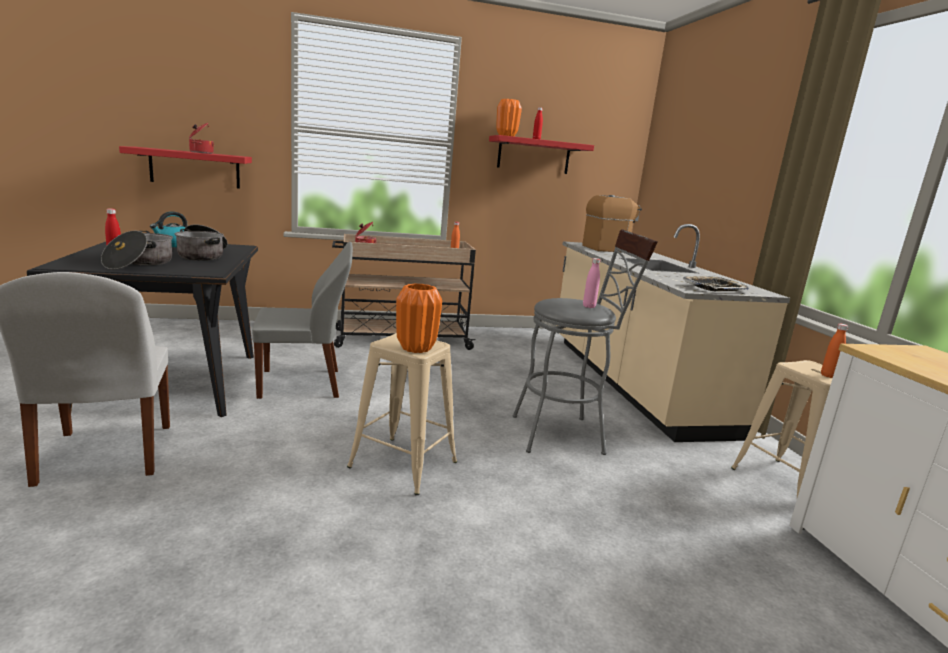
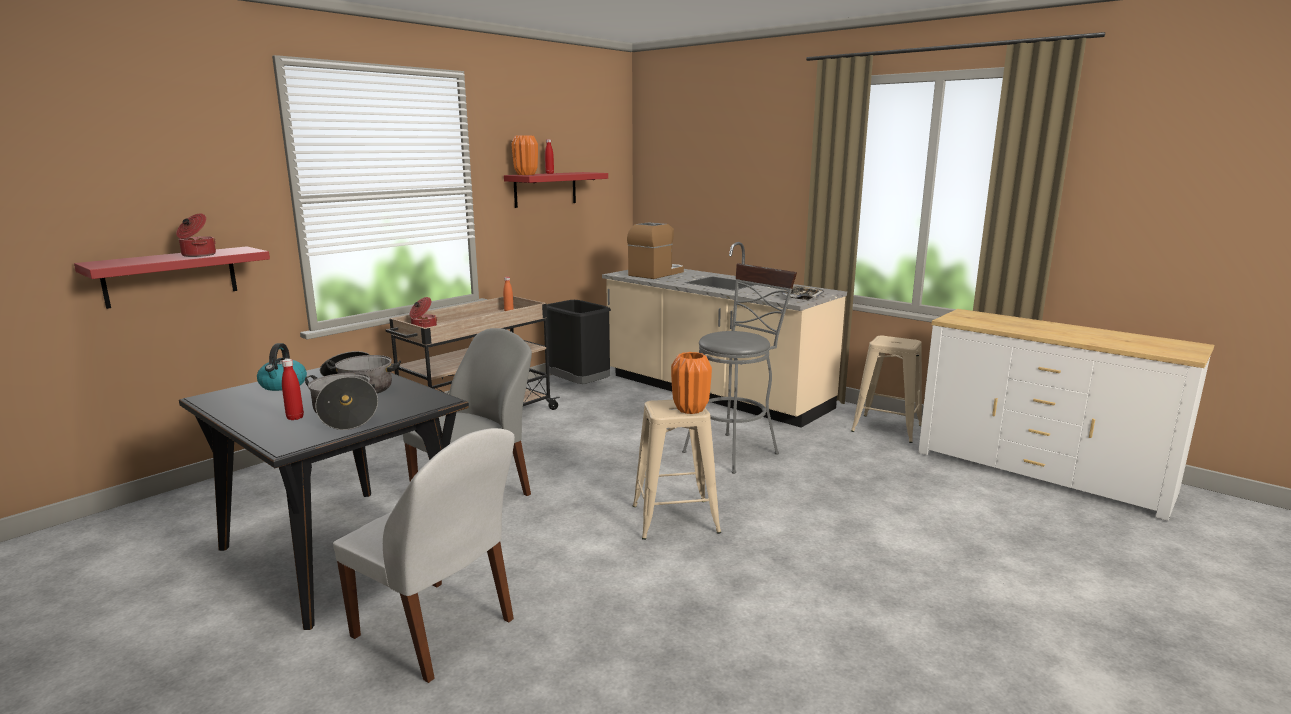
camera: 35 degrees left, 0 degrees up
pink bottle [583,258,600,308] -> none
orange bottle [821,324,848,378] -> none
none -> black trash can [547,300,611,384]

